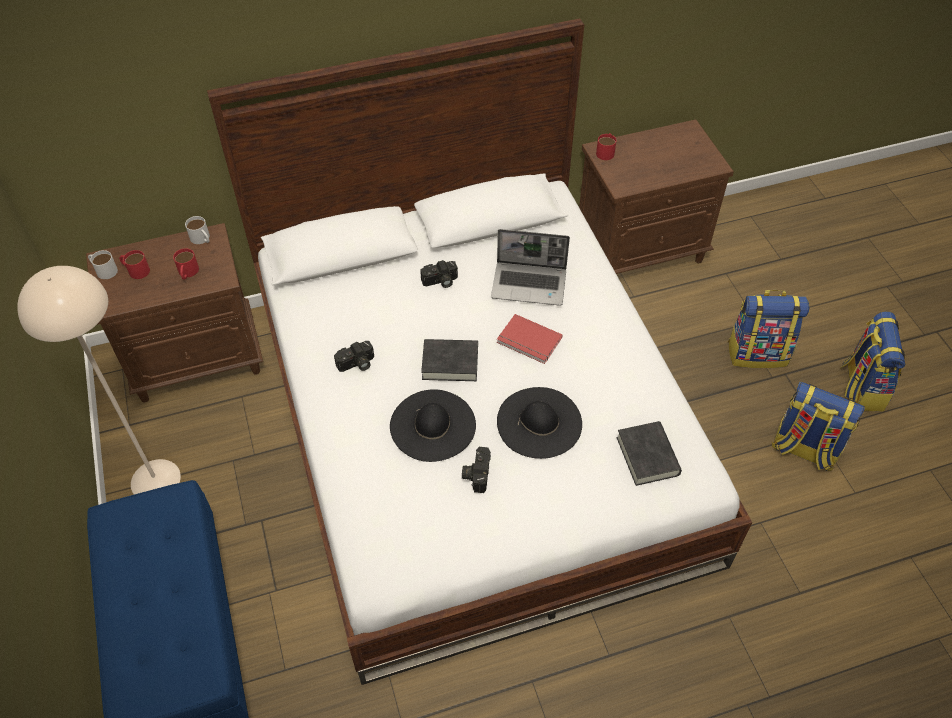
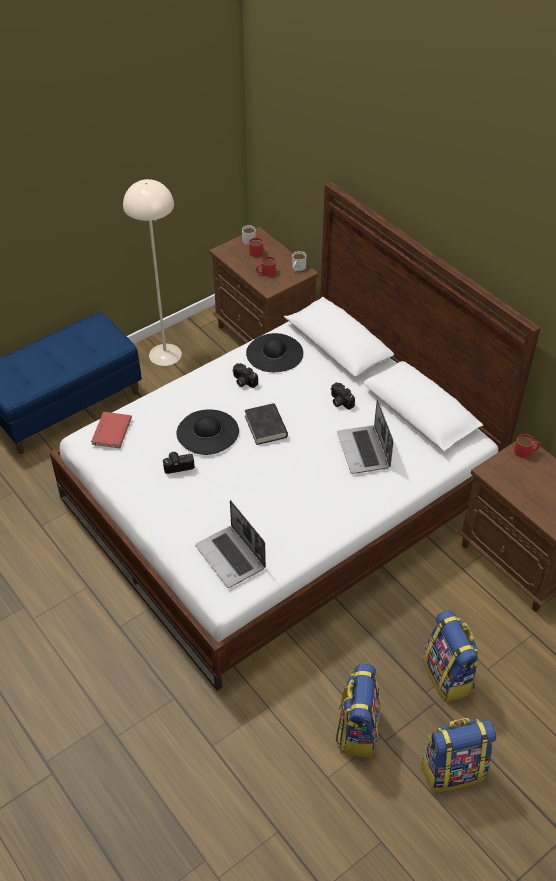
camera: 70 degrees right, 5 degrees down
red book [497,314,563,364] -> red book moved to [91,412,132,448]
black hat [497,387,582,459] -> black hat moved to [246,333,303,372]
black book [617,421,682,486] -> laptop [195,500,266,588]

